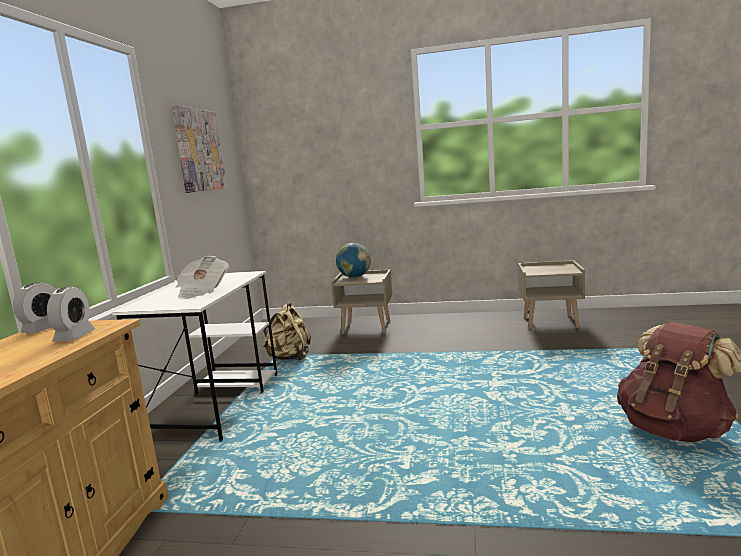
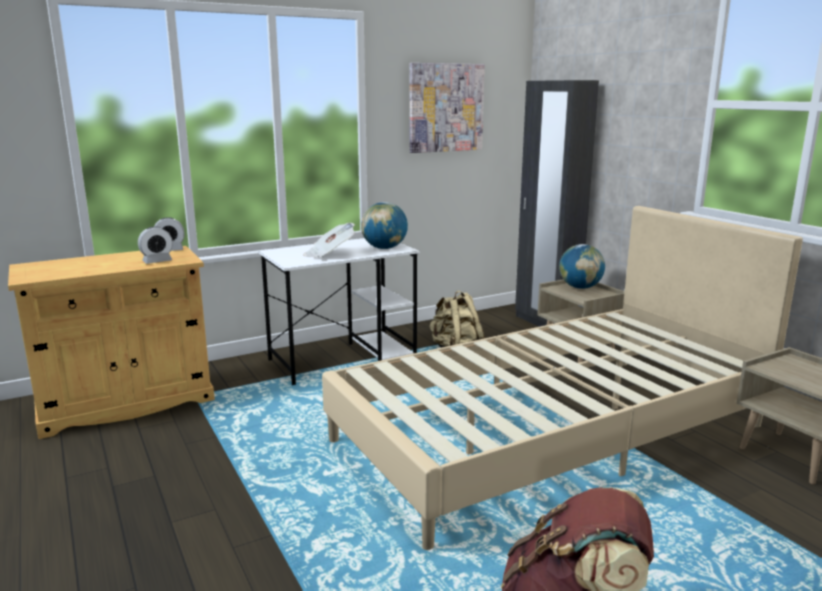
camera: 50 degrees right, 5 degrees up
none -> beige bed [322,206,803,550]
none -> globe [361,202,408,249]
none -> black wardrobe [515,80,599,327]

